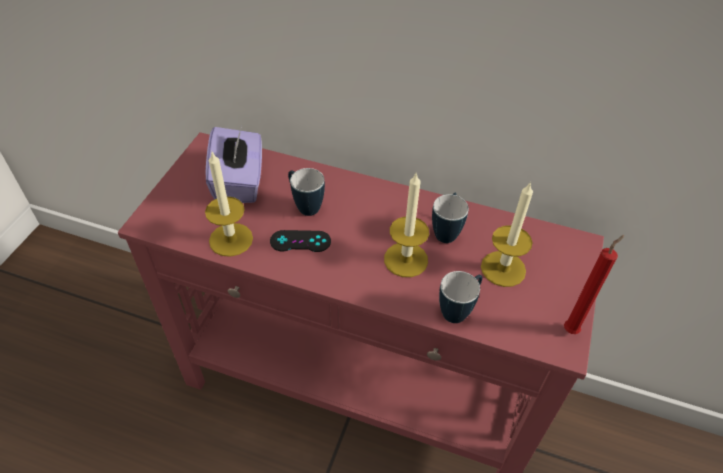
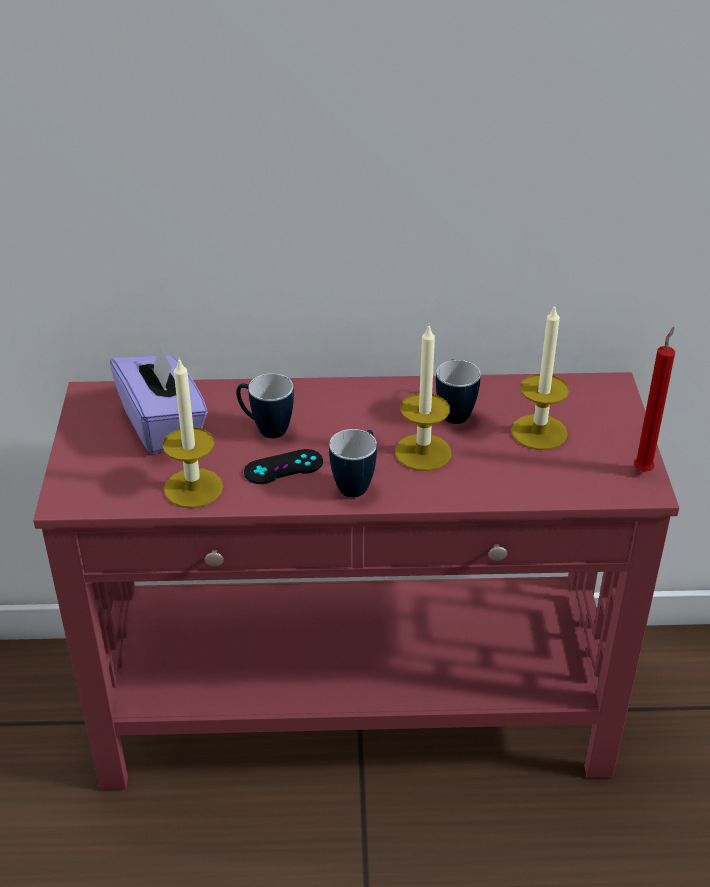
camera: 20 degrees left, 10 degrees down
mug [439,271,482,323] -> mug moved to [329,429,377,497]

